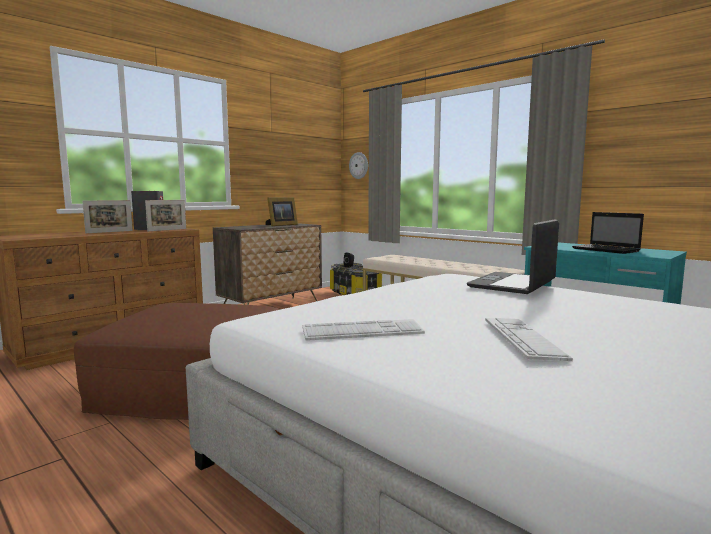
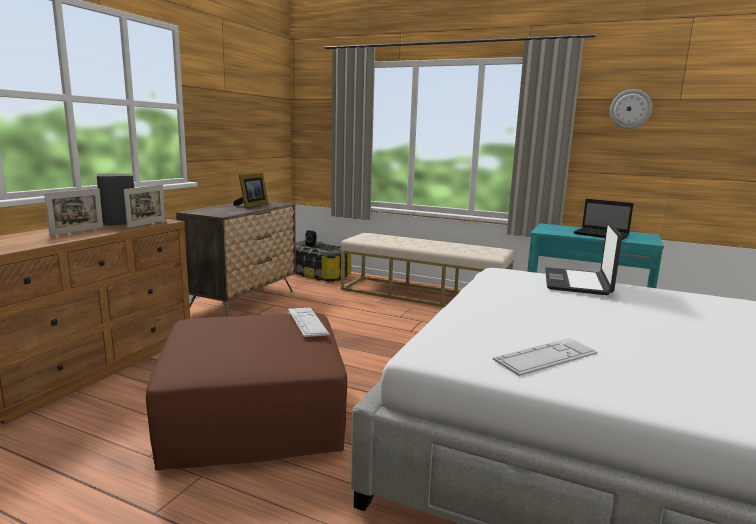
camera: 20 degrees left, 5 degrees up
wall clock [349,152,368,179] -> wall clock moved to [610,89,652,129]
keyboard [485,318,573,361] -> keyboard moved to [288,308,329,337]

